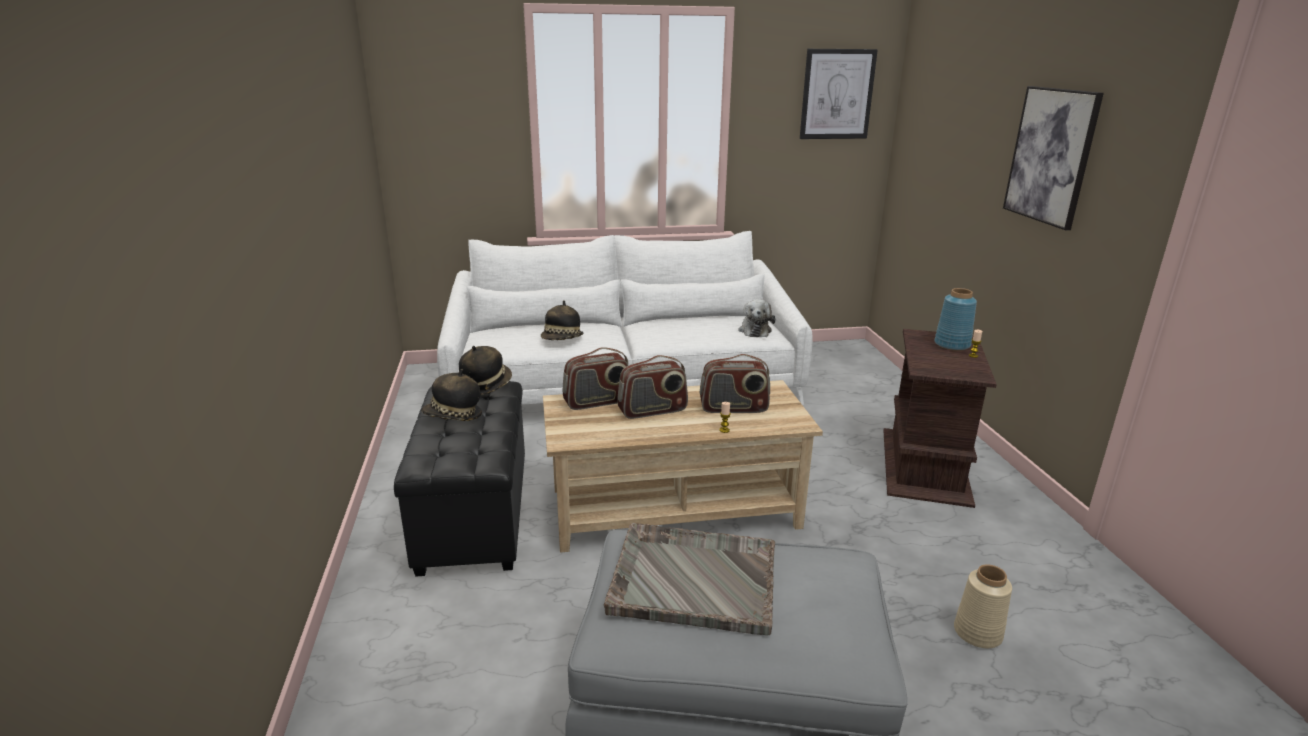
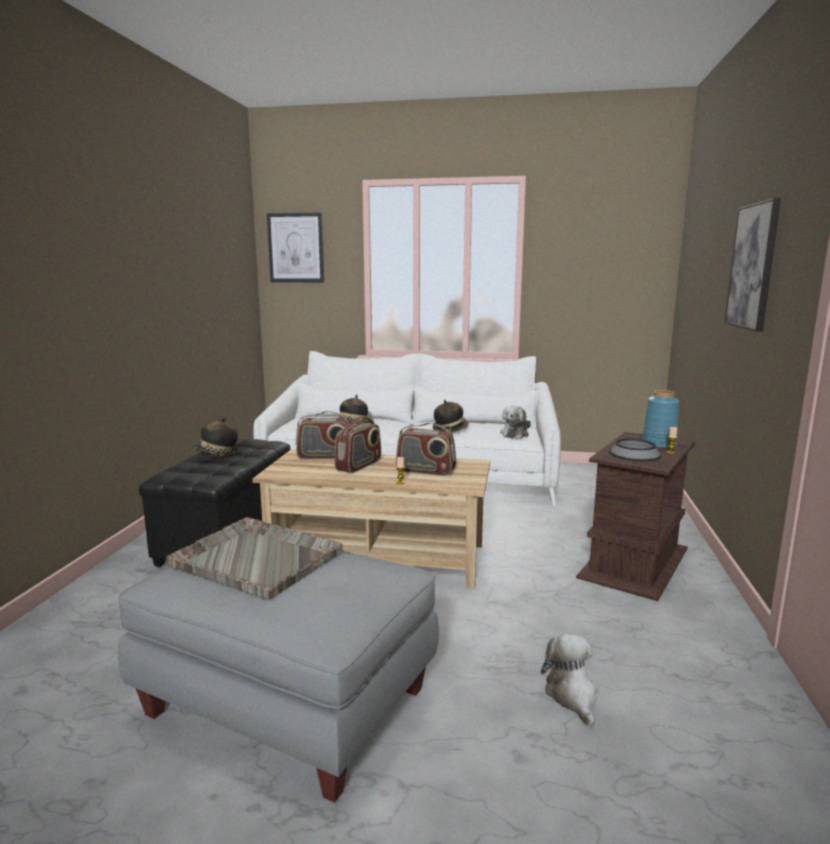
camera: 20 degrees right, 10 degrees down
hat [459,346,512,395] -> hat moved to [433,400,469,433]
radio [617,355,688,419] -> radio turned 60 degrees counterclockwise [335,417,381,473]
picture [800,49,878,139] -> picture moved to [267,212,324,282]
beige vase [954,564,1012,648] -> plush toy [541,633,597,727]
none -> bowl [609,439,661,461]

